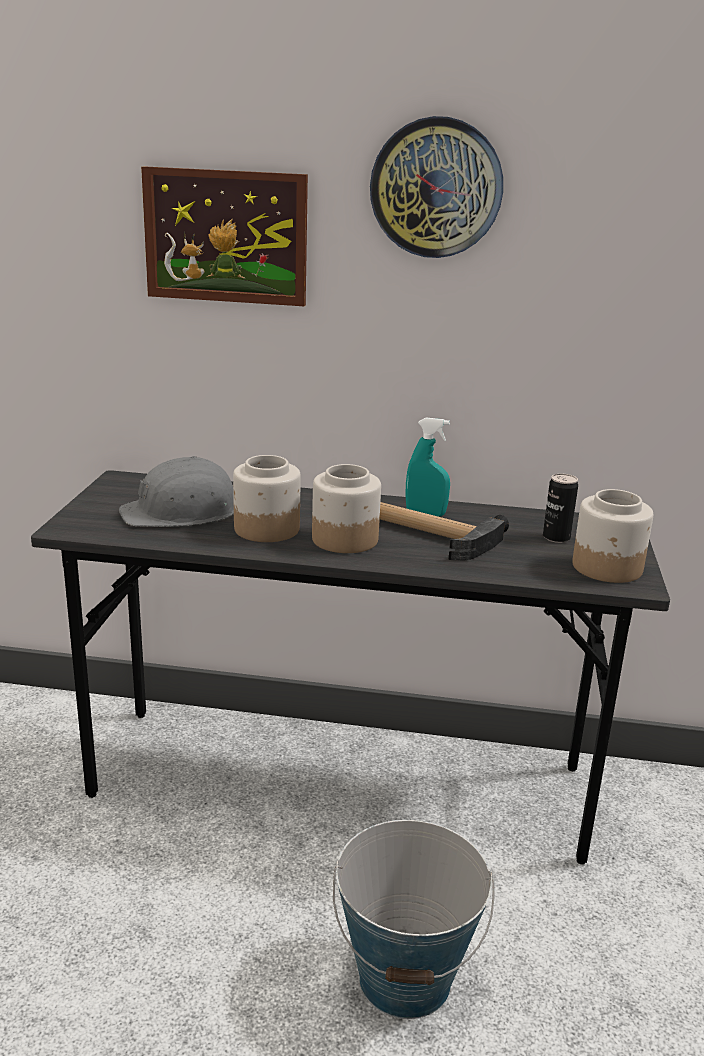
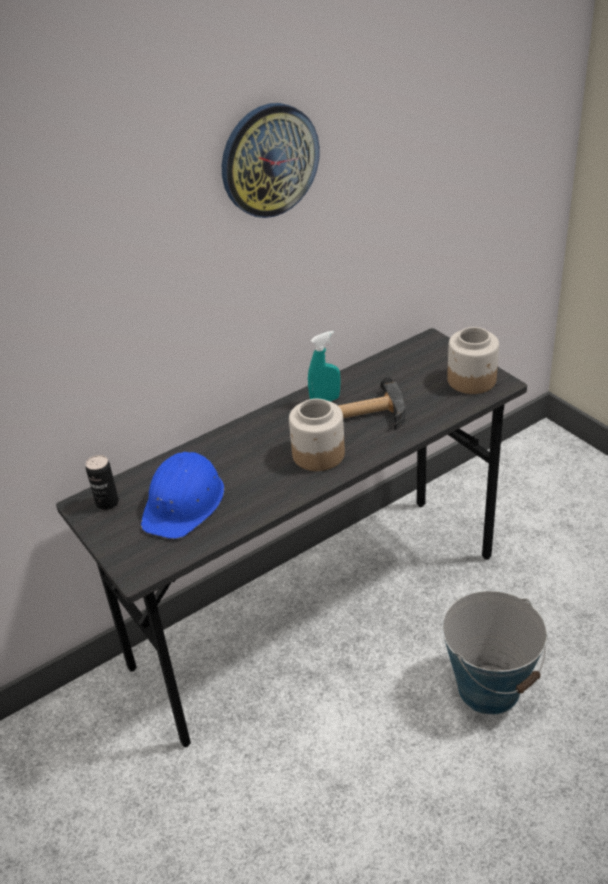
camera: 40 degrees left, 15 degrees up
grey hard hat [119,456,234,527] -> blue hard hat [141,452,225,539]
picture [141,166,308,306] -> none
jar [233,455,301,542] -> none
can [543,474,578,543] -> can moved to [86,455,119,510]

